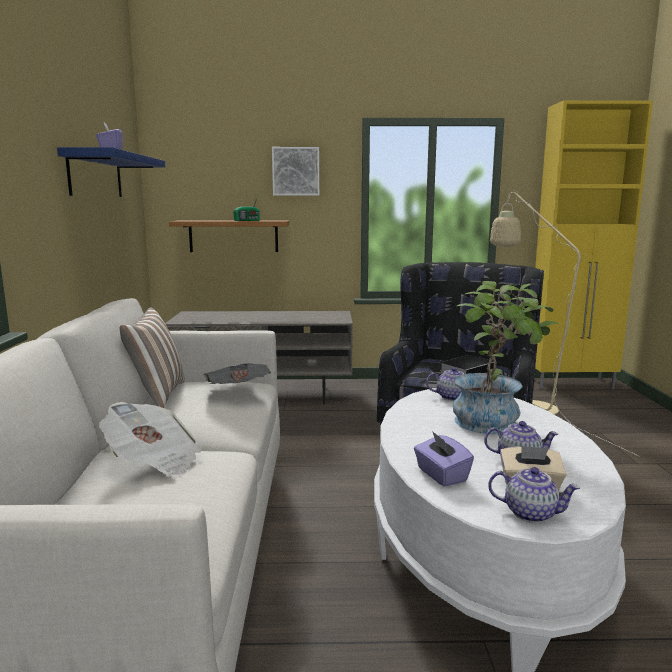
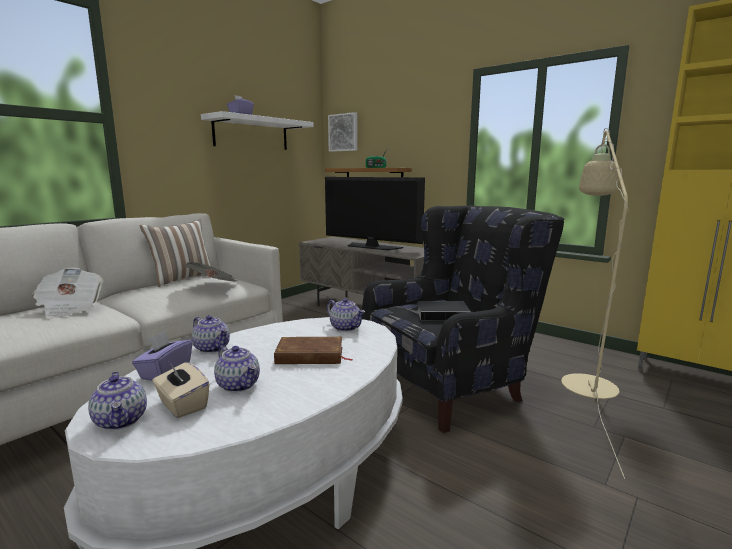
camera: 40 degrees right, 0 degrees up
blue shelf [57,147,165,197] -> white shelf [201,111,314,150]
picture [272,147,319,196] -> picture moved to [328,112,358,152]
potted plant [453,281,558,434] -> brown book [274,337,352,364]
none -> teapot [192,315,230,353]
none -> television [325,177,425,250]

